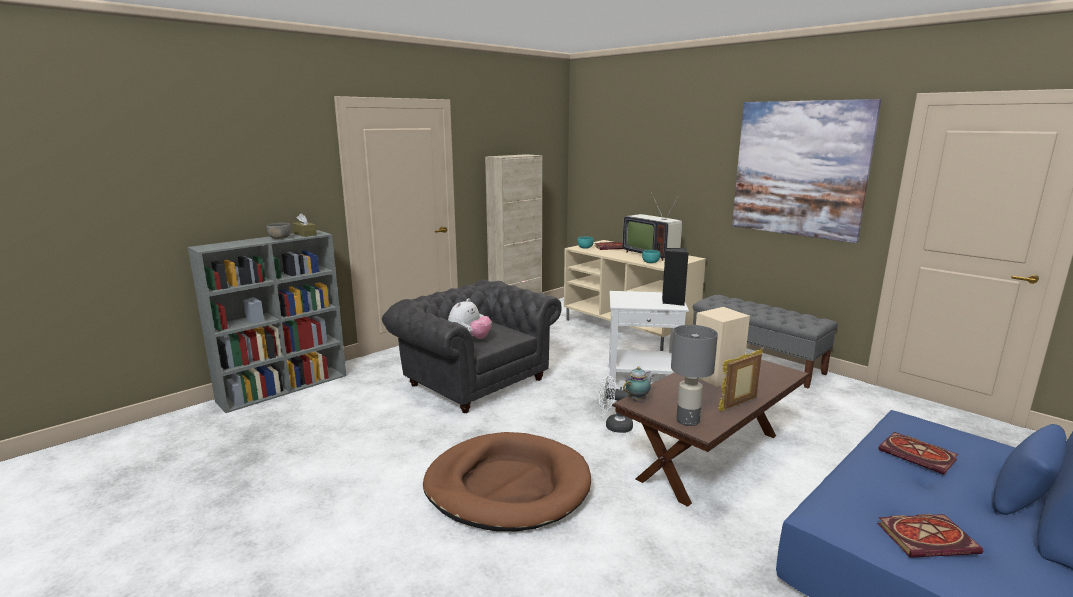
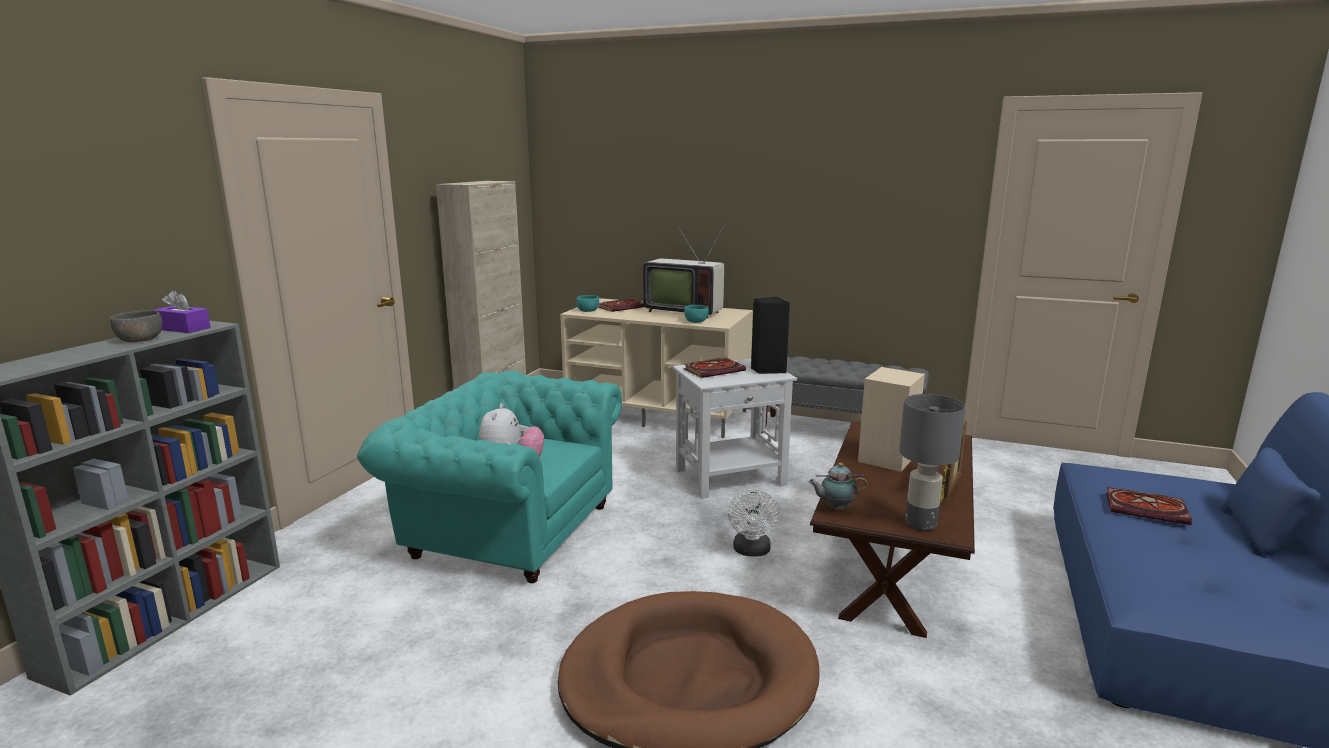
camera: 25 degrees left, 0 degrees up
brown tissue box [292,213,317,237] -> purple tissue box [154,290,211,333]
grey armchair [382,280,562,413] -> turquoise armchair [357,371,622,583]
white fan [598,376,633,433] -> white fan turned 75 degrees counterclockwise [728,489,780,557]
teapot [623,367,654,401] -> teapot turned 120 degrees counterclockwise [808,463,868,509]
picture [732,99,881,243] -> none
book [877,514,983,558] -> book moved to [684,357,746,378]

